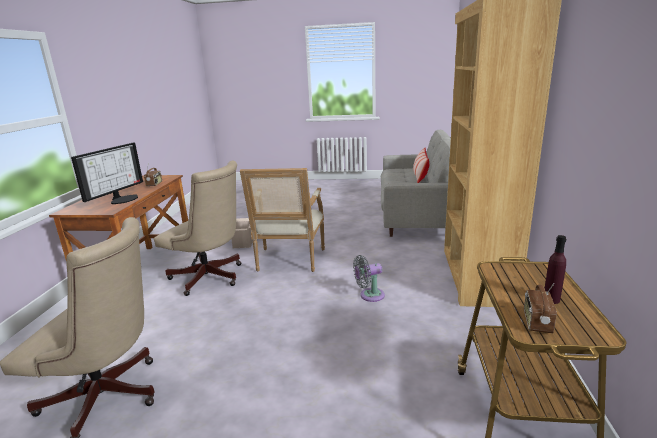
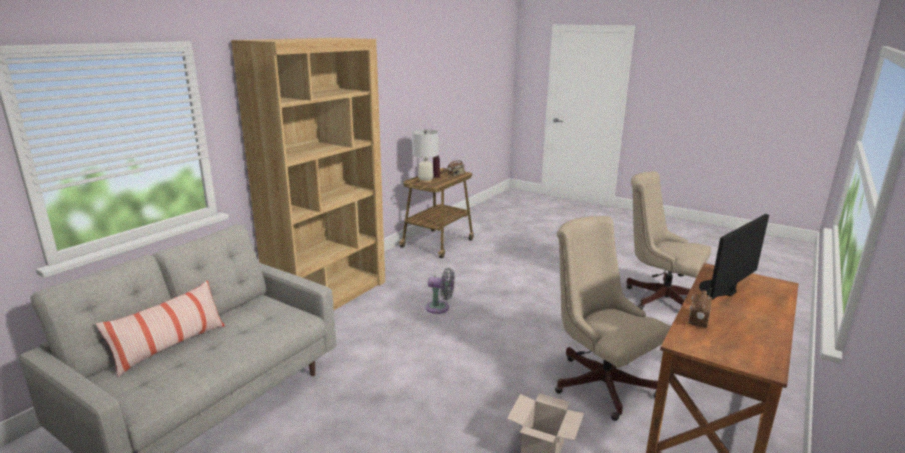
camera: 155 degrees left, 0 degrees up
armchair [240,168,325,272] -> none
none -> white table lamp [412,129,439,183]

